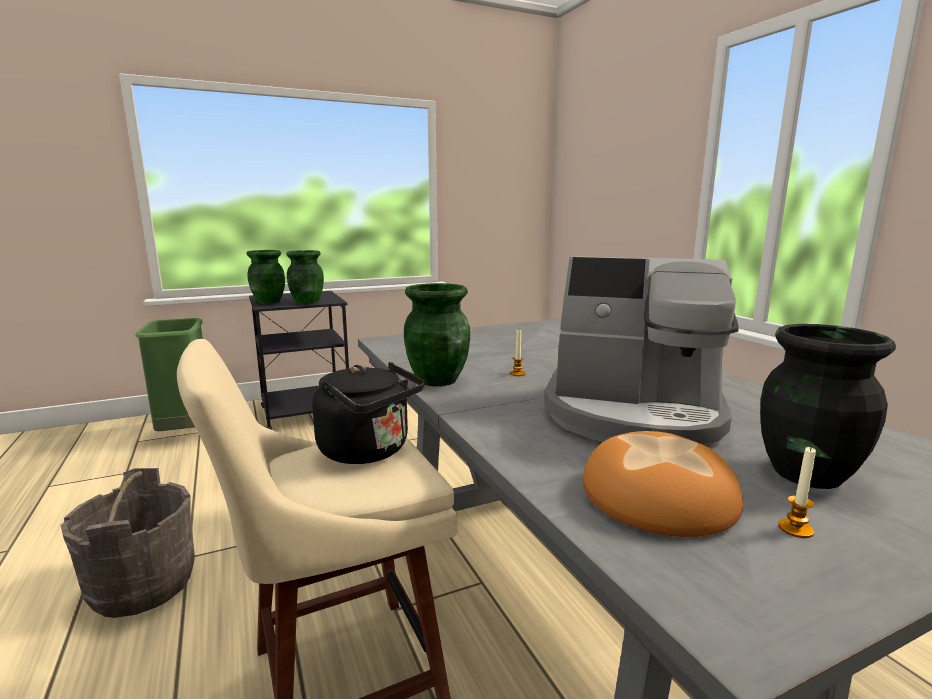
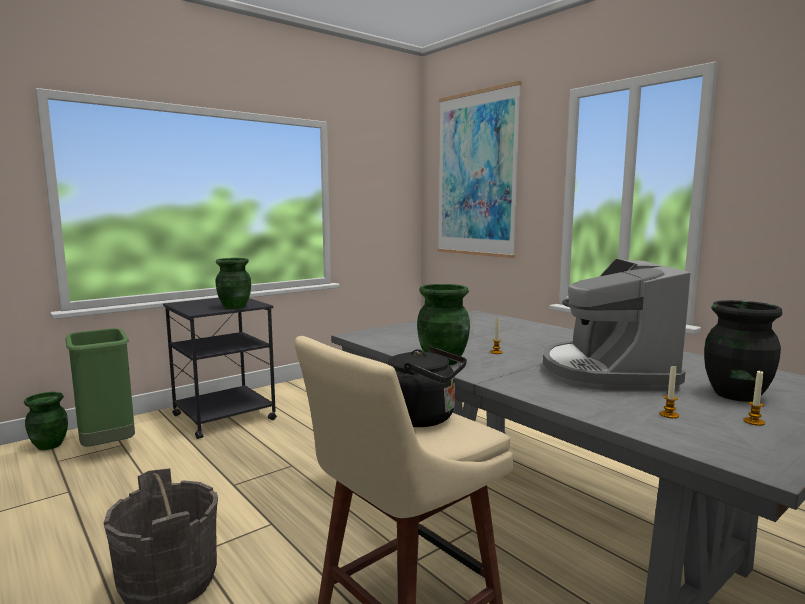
camera: 15 degrees left, 5 degrees down
green vase [246,250,285,304] -> green vase moved to [24,392,68,450]
coffee machine [544,256,739,449] -> coffee machine turned 90 degrees clockwise [543,259,690,391]
bread [583,431,743,537] -> candle [659,365,679,419]
none -> picture [437,81,522,258]

